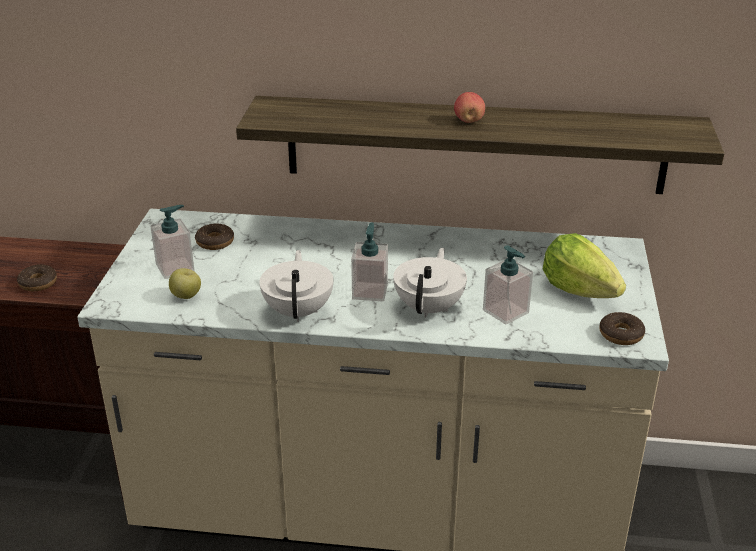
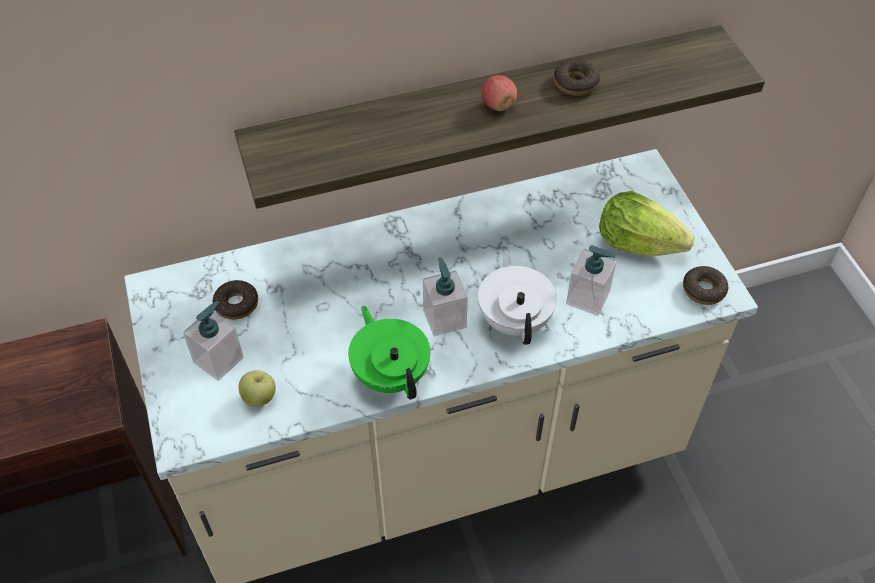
camera: 25 degrees left, 20 degrees up
donut [17,265,57,291] -> donut moved to [553,59,600,96]
white teapot [259,250,334,322] -> green teapot [348,306,430,400]

